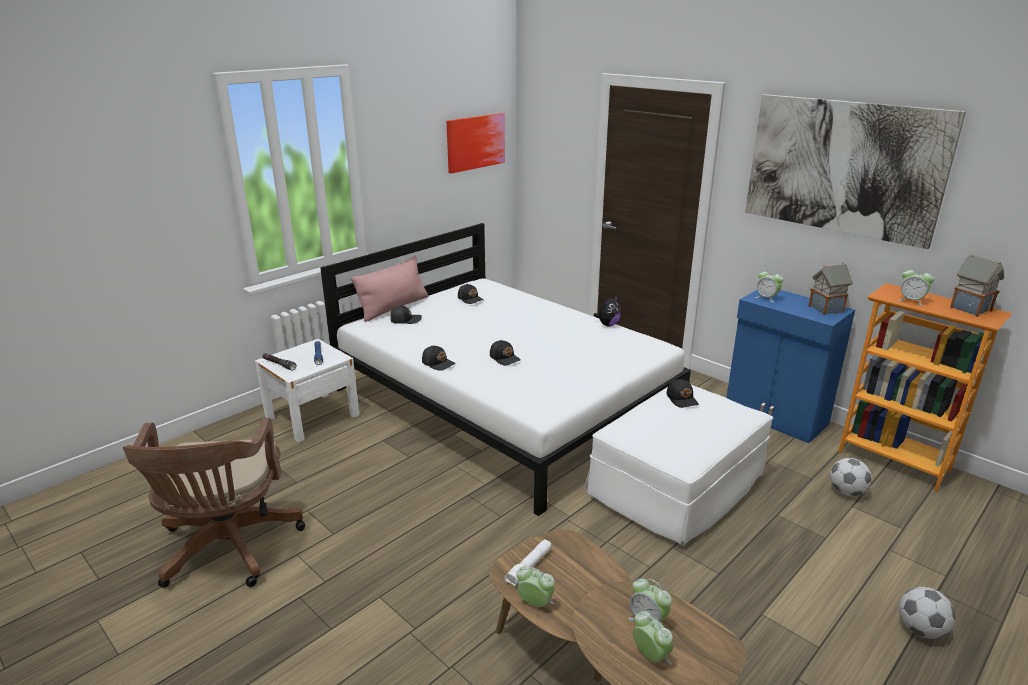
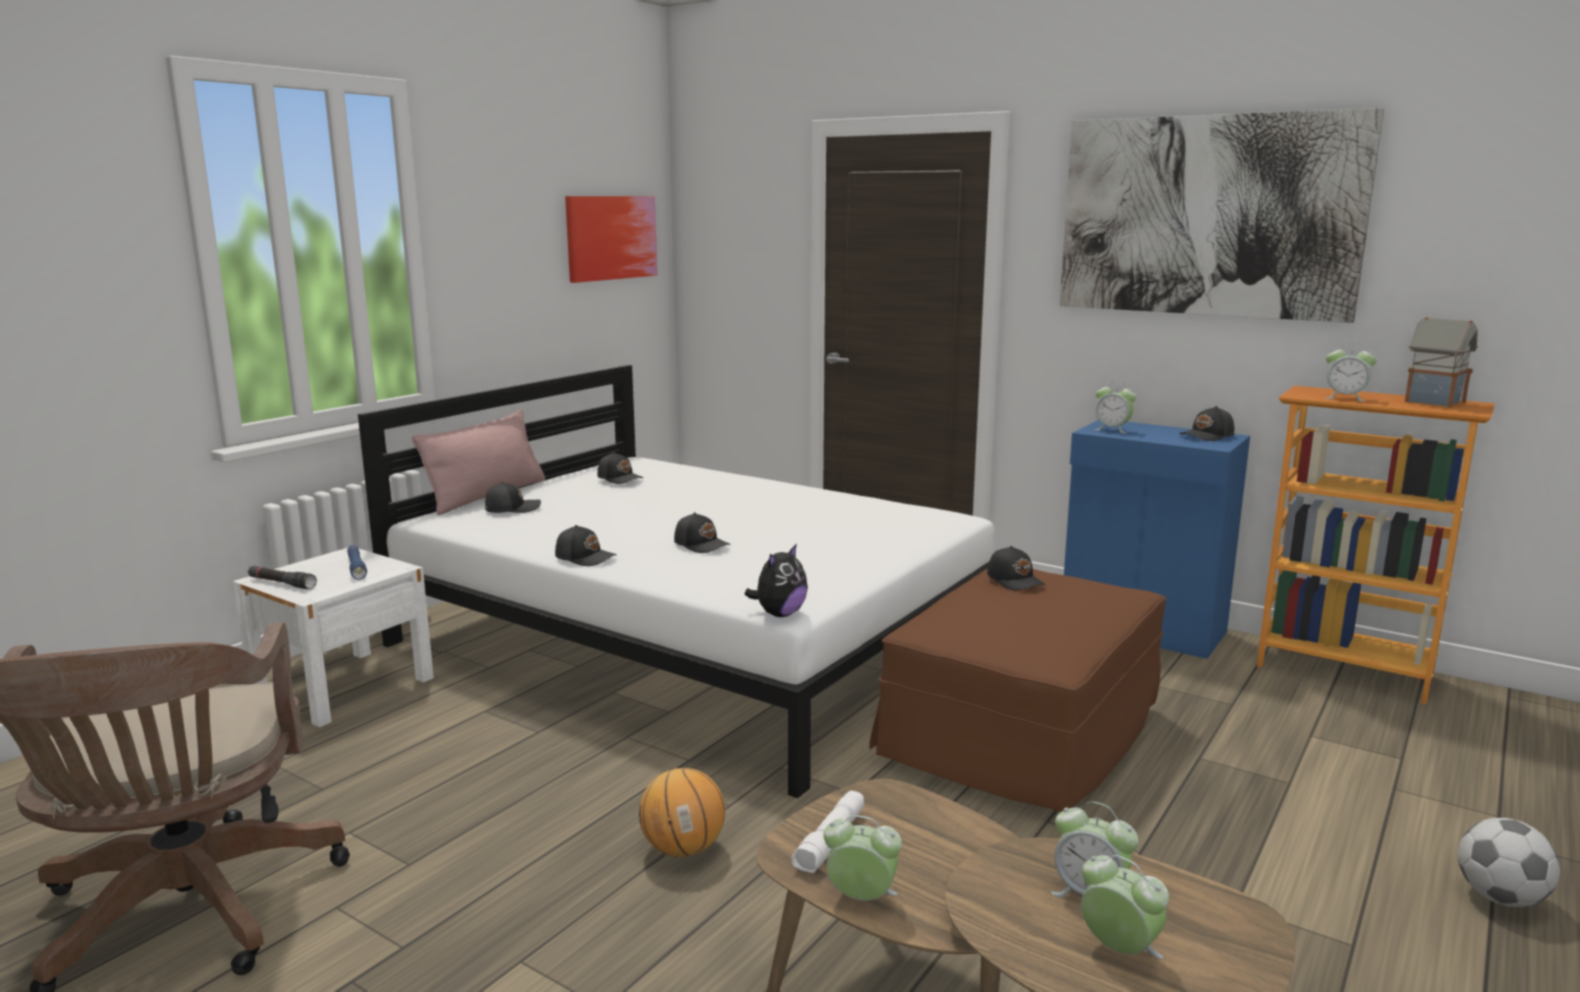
camera: 10 degrees left, 10 degrees down
white ottoman [584,385,773,546] -> brown ottoman [869,568,1167,812]
plush toy [594,295,621,327] -> plush toy moved to [745,543,808,617]
toy house [808,263,853,315] -> black cap [1179,406,1234,441]
football [830,458,872,496] -> none
none -> basketball [639,768,725,857]

